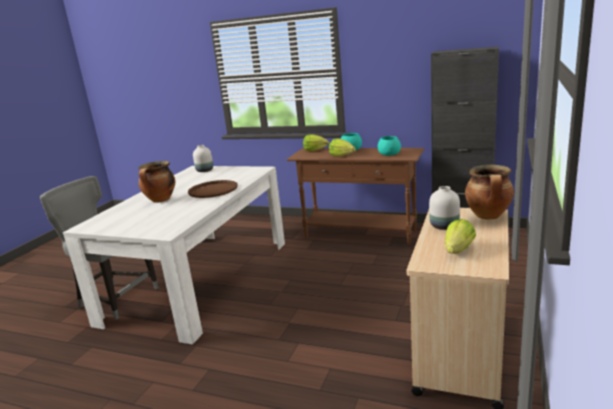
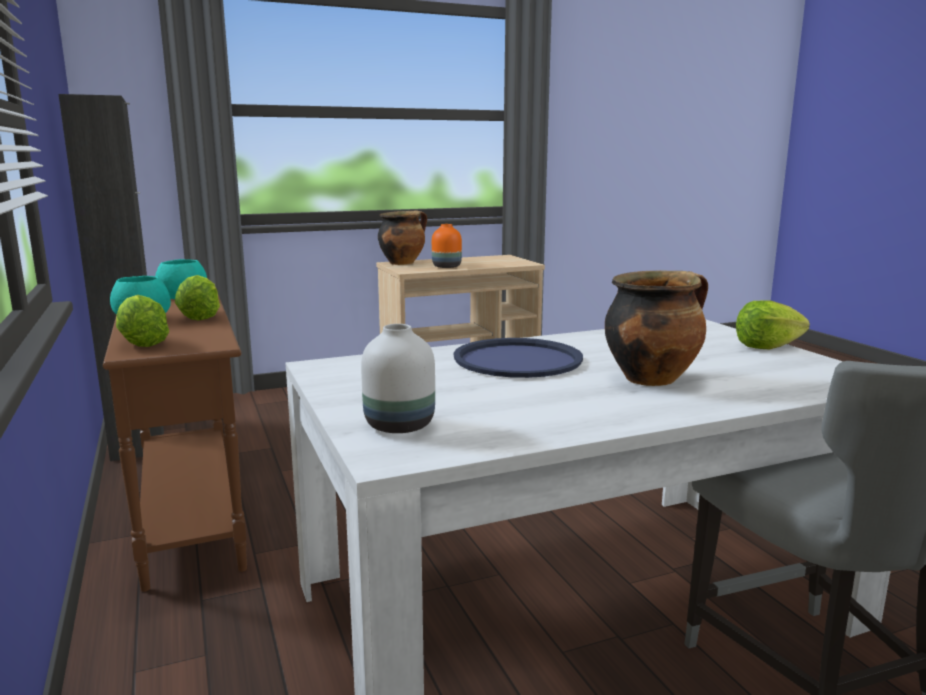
camera: 135 degrees left, 5 degrees down
brown tray [188,180,238,198] -> blue tray [453,338,583,378]
white vase [429,186,460,230] -> orange vase [432,224,462,268]
lettuce [445,219,476,254] -> lettuce moved to [736,301,810,349]

